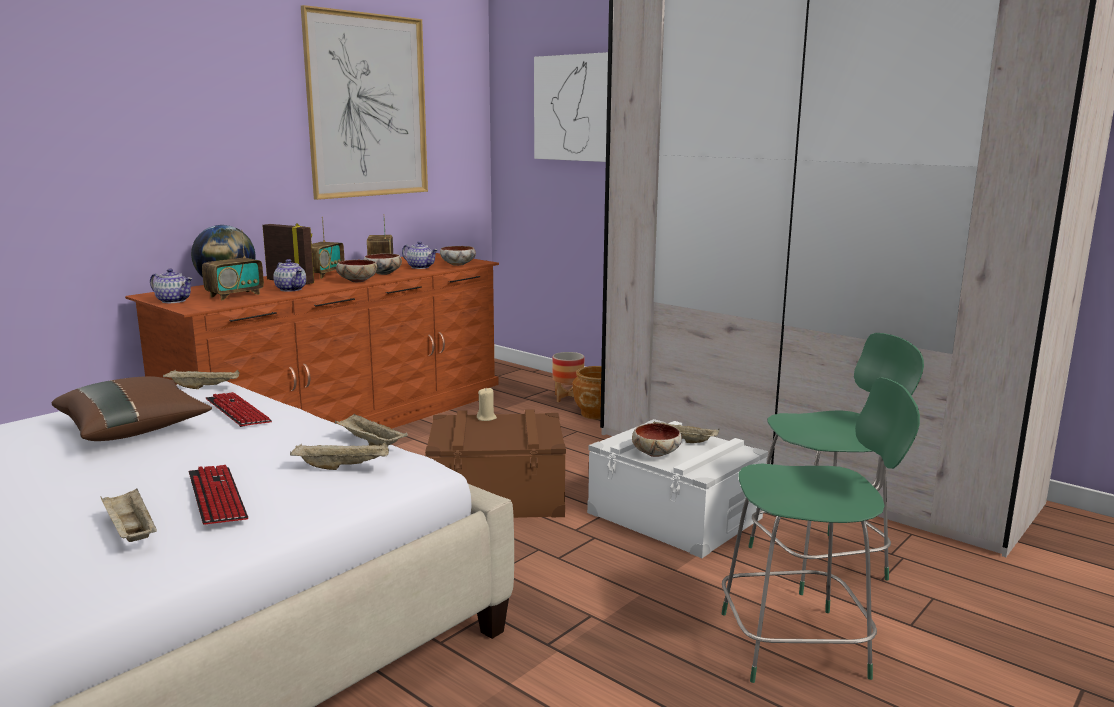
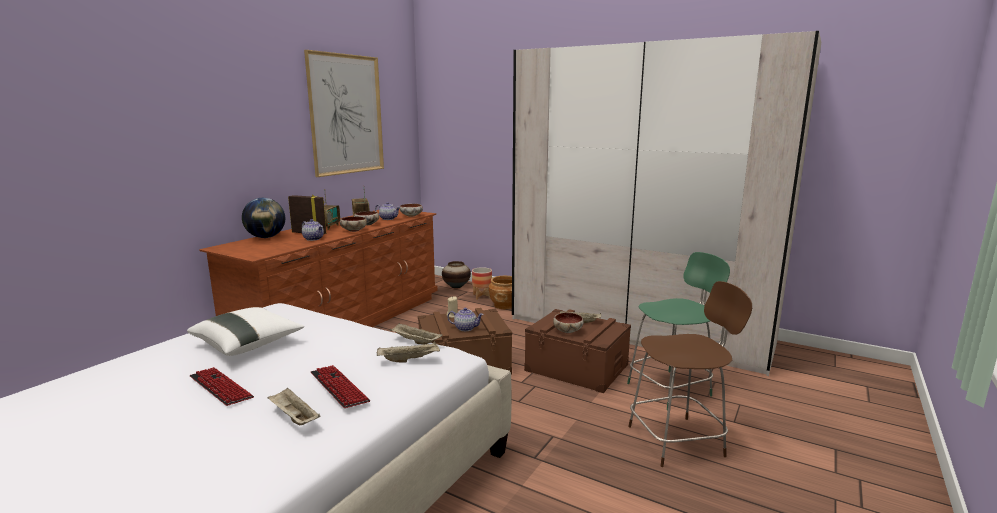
camera: 10 degrees left, 0 degrees up
brown pillow [52,376,212,441] -> white pillow [187,307,304,356]
teapot [150,269,193,303] -> teapot moved to [447,308,484,331]
beige tray [163,370,240,389] -> none
radio [202,230,264,300] -> none
keyboard [206,392,272,427] -> keyboard moved to [189,367,254,406]
picture [534,52,608,162] -> none
white storage box [587,419,768,558] -> brown storage box [524,309,631,393]
green chair [722,377,920,683] -> brown chair [628,281,752,467]
none -> vase [442,261,471,288]

